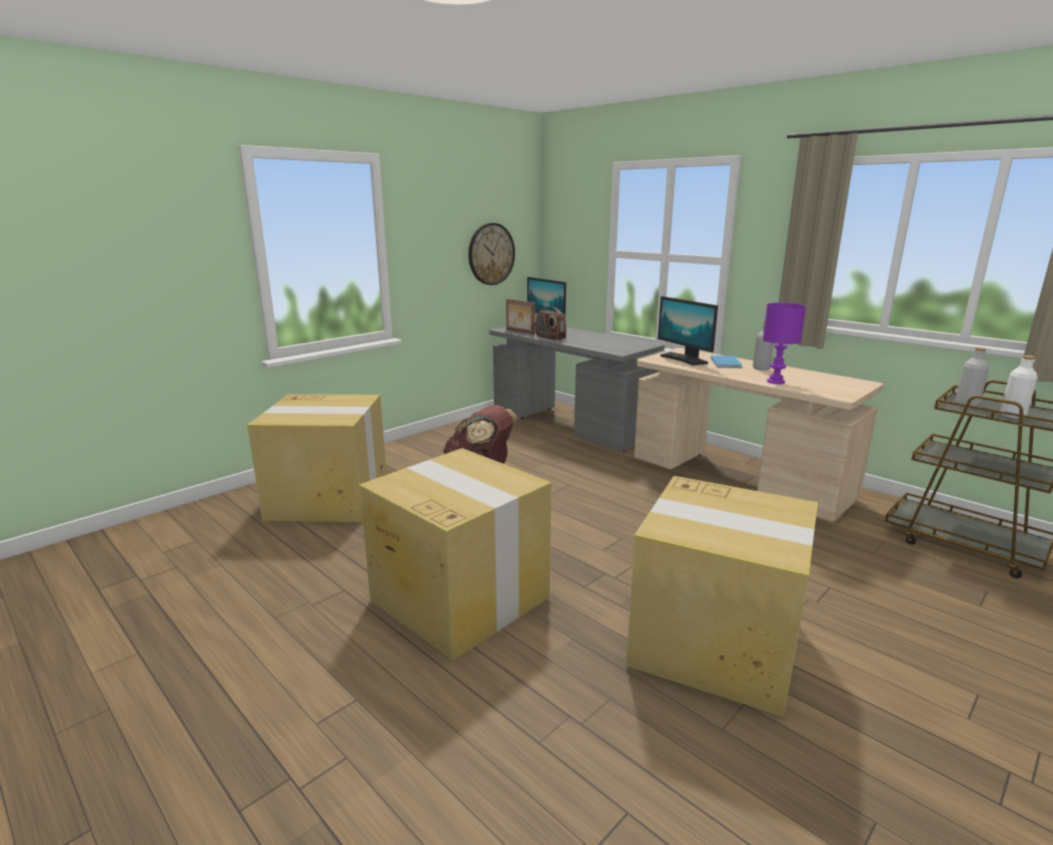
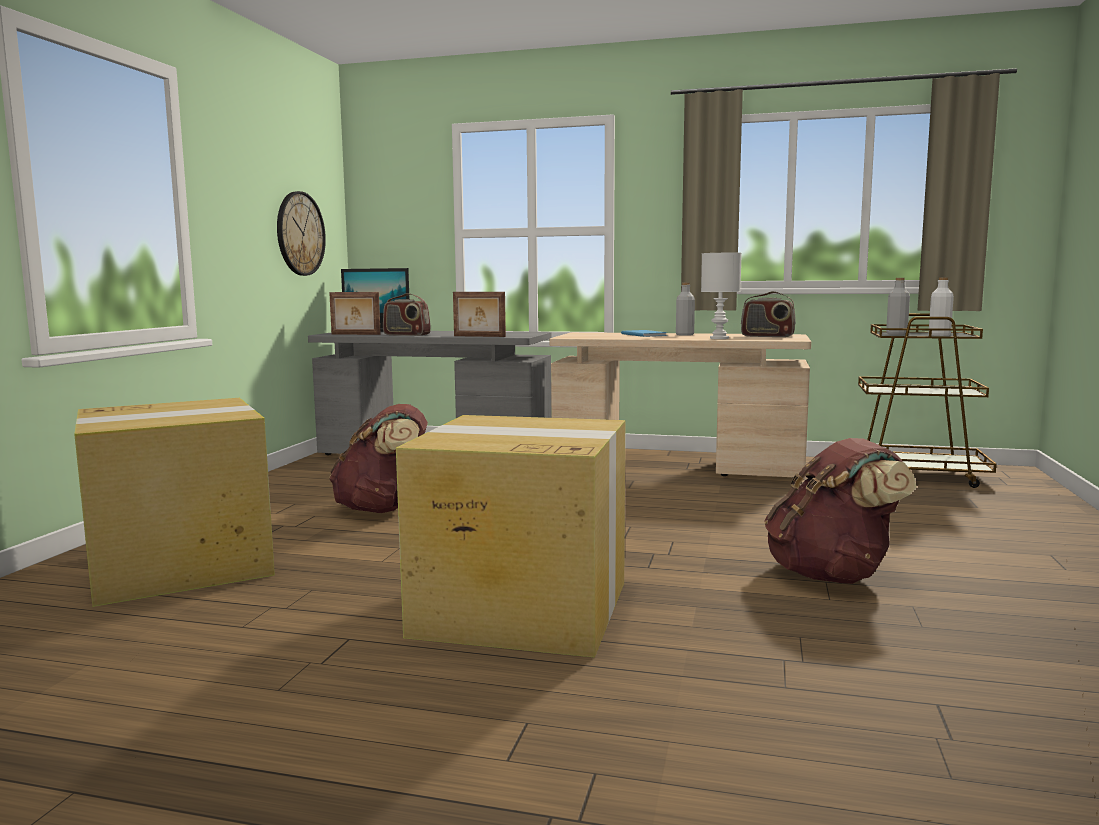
camera: 30 degrees left, 10 degrees down
cardboard box [626,476,818,717] -> brown backpack [764,438,916,584]
monitor [658,296,718,366] -> none
purple table lamp [763,303,806,384] -> white table lamp [701,253,742,339]
none -> picture frame [453,292,506,337]
none -> radio [741,291,796,337]

